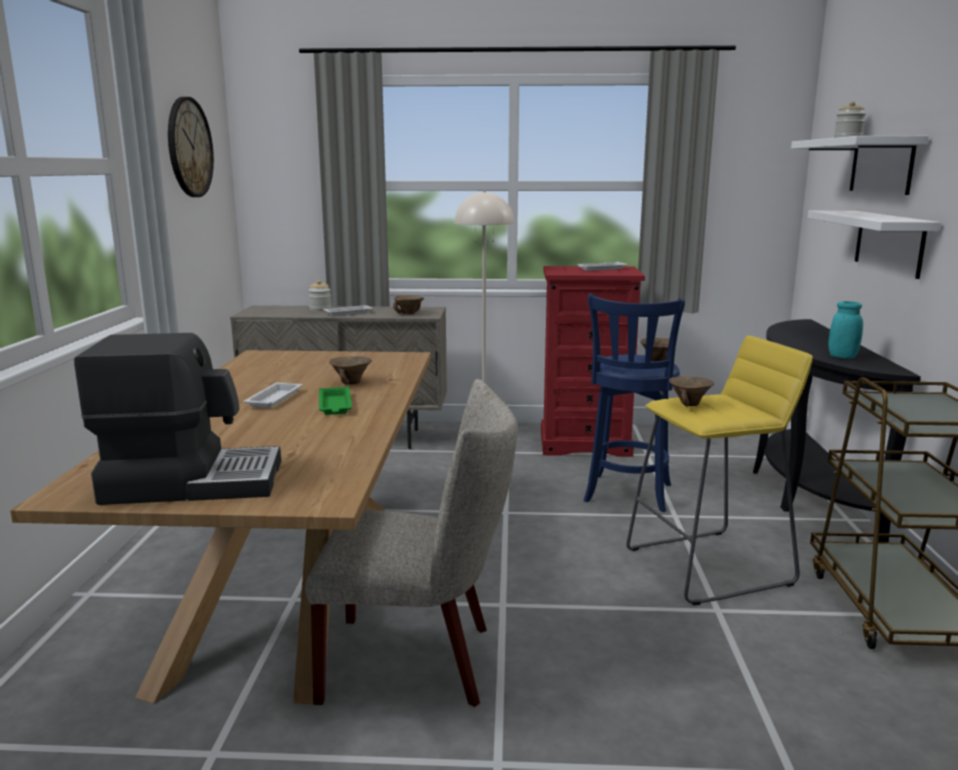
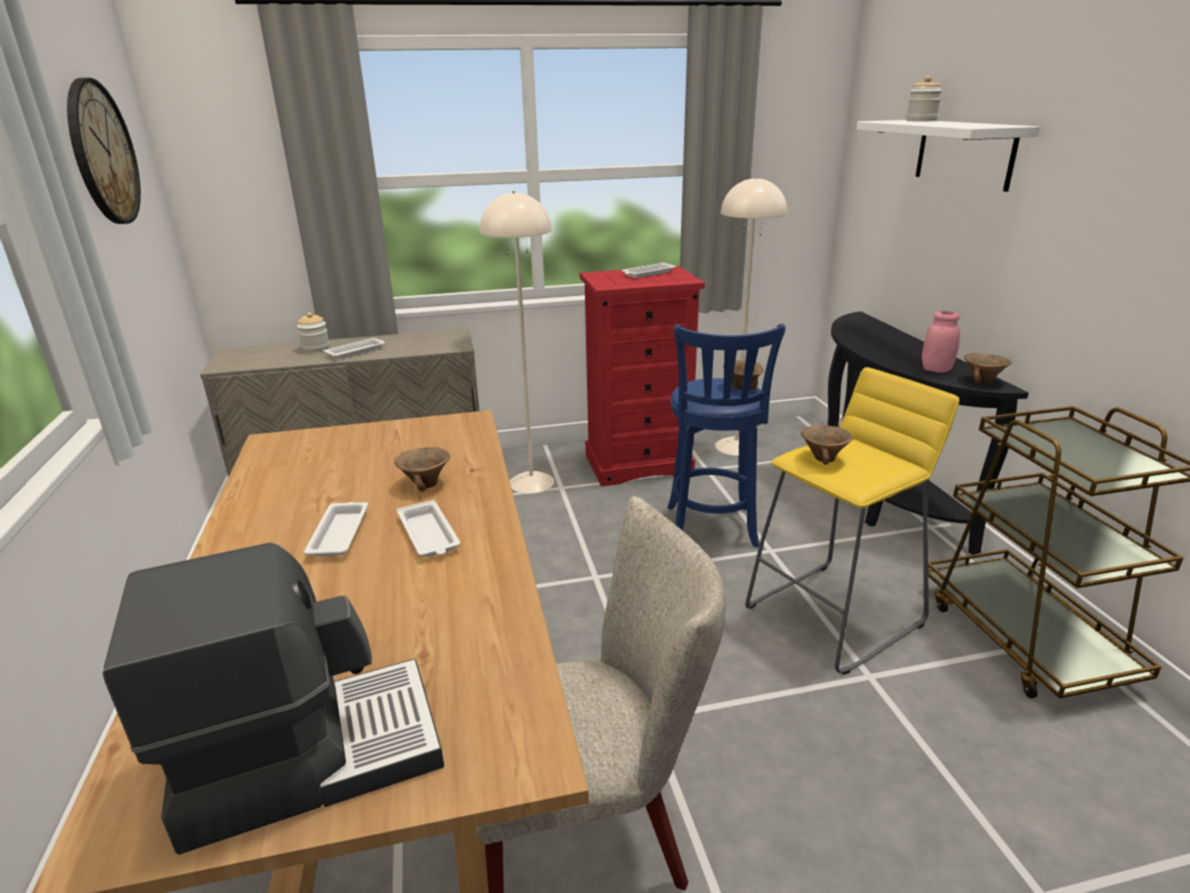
camera: 15 degrees left, 10 degrees up
green tray [319,387,352,415] -> white tray [397,500,460,557]
brown bowl [393,295,424,314] -> brown bowl moved to [964,353,1011,384]
white shelf [807,211,940,279] -> none
turquoise jar [828,301,863,359] -> pink jar [922,311,960,373]
none -> beige floor lamp [715,176,787,456]

